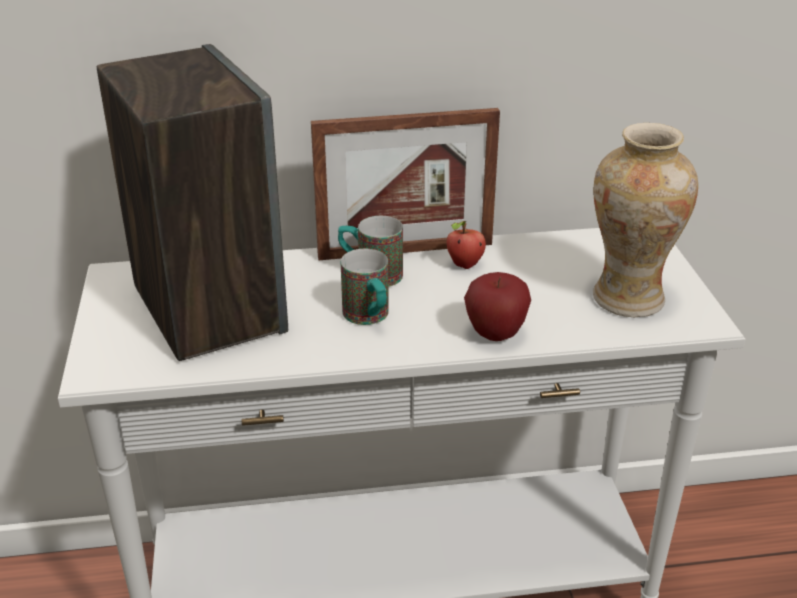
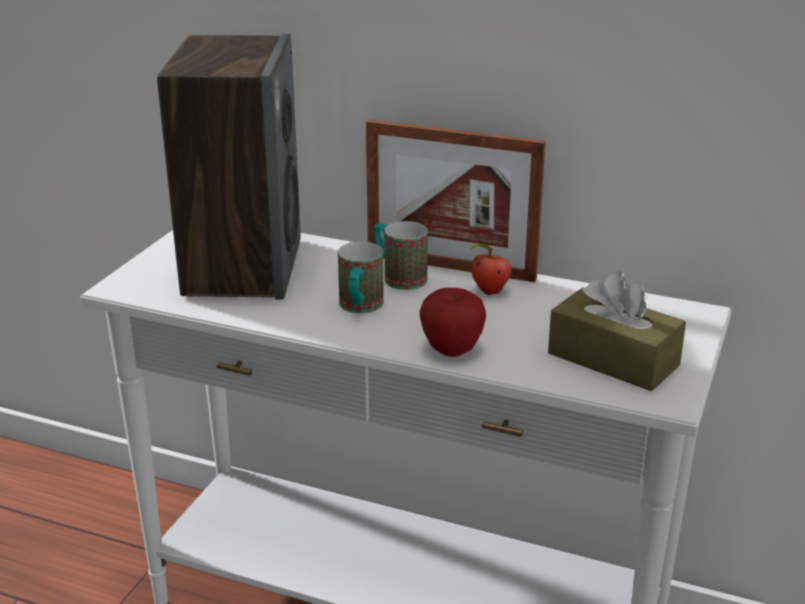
camera: 30 degrees right, 5 degrees down
vase [593,123,698,317] -> brown tissue box [548,271,686,391]

